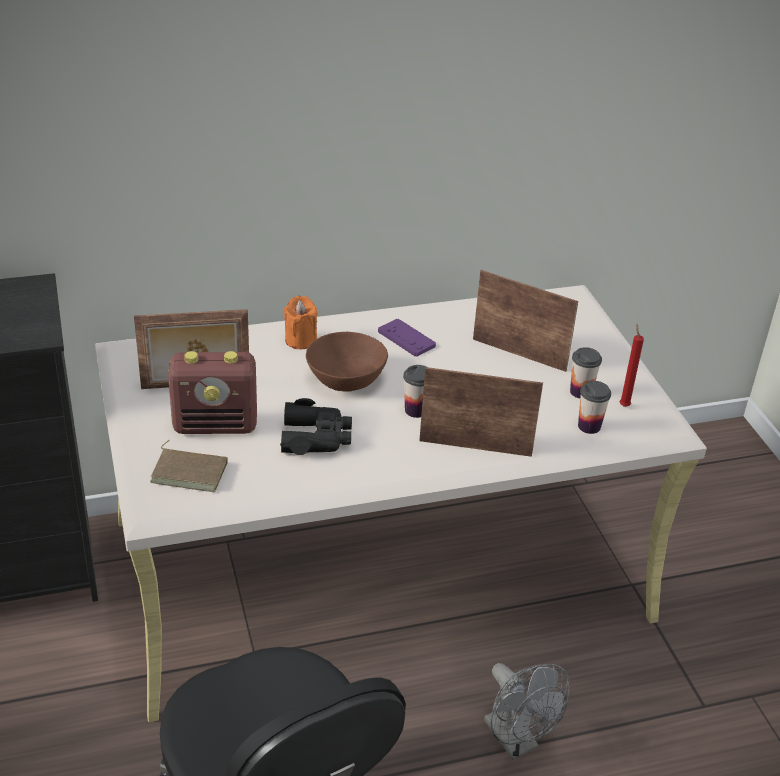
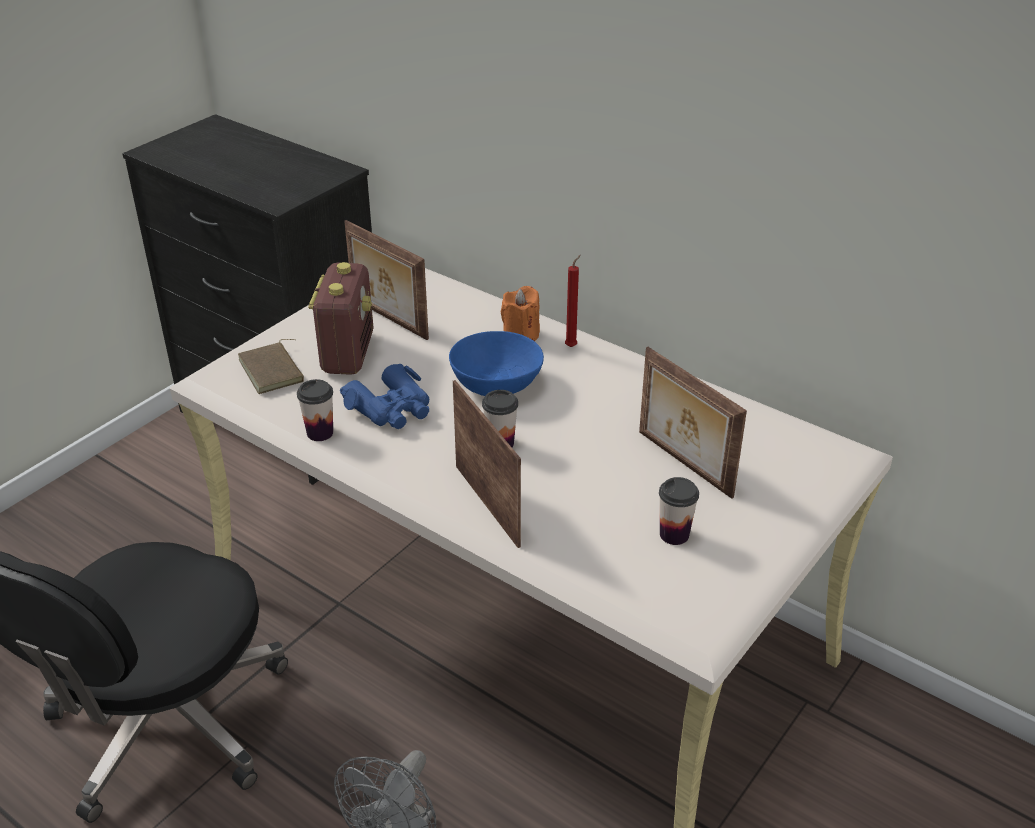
camera: 55 degrees right, 0 degrees up
radio [168,351,257,434] -> radio turned 135 degrees counterclockwise [308,262,374,375]
black binoculars [280,398,352,455] -> blue binoculars [340,364,429,429]
brown bowl [306,332,388,392] -> blue bowl [449,331,544,396]
purple game controller [378,319,436,356] -> none
picture frame [473,270,578,372] -> picture frame turned 150 degrees clockwise [639,347,747,499]
cup [578,381,611,434] -> cup moved to [297,379,333,441]
red candle [620,324,644,407] -> red candle moved to [565,255,581,347]

